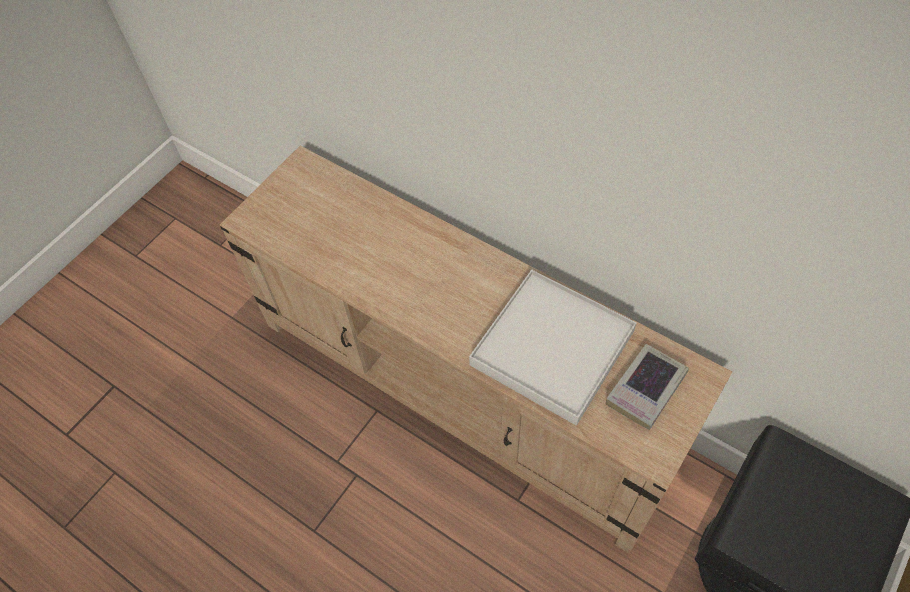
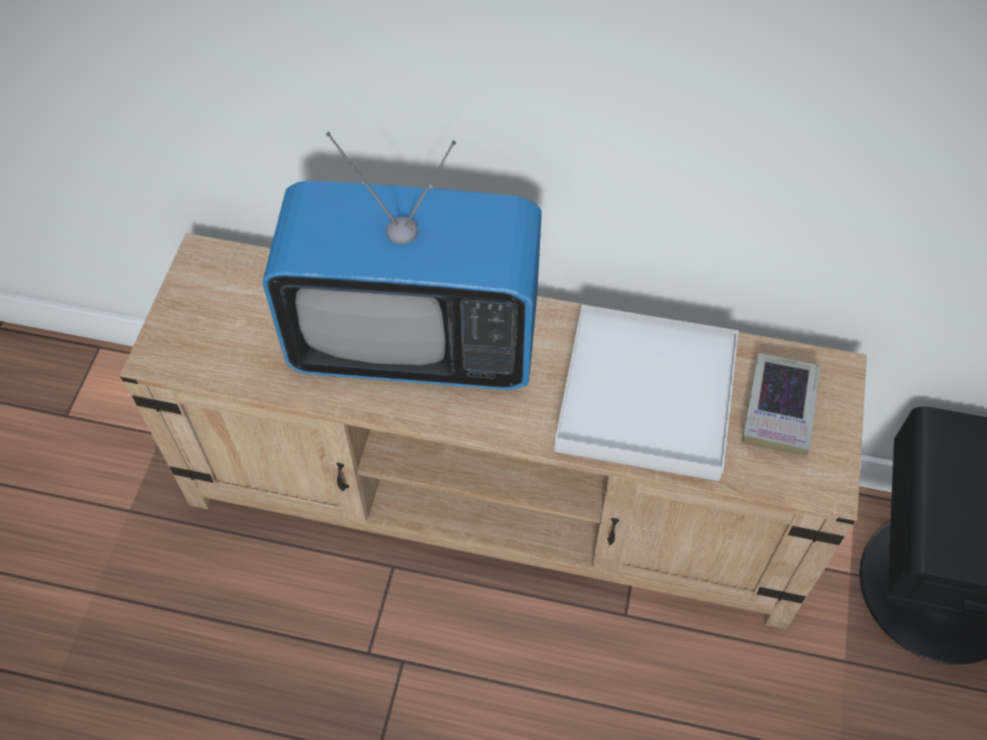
camera: 25 degrees left, 0 degrees up
none -> television [262,132,542,390]

